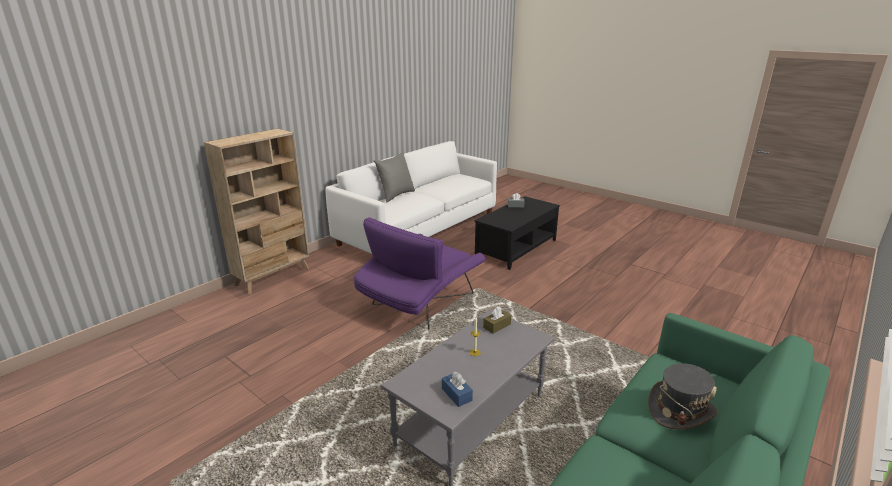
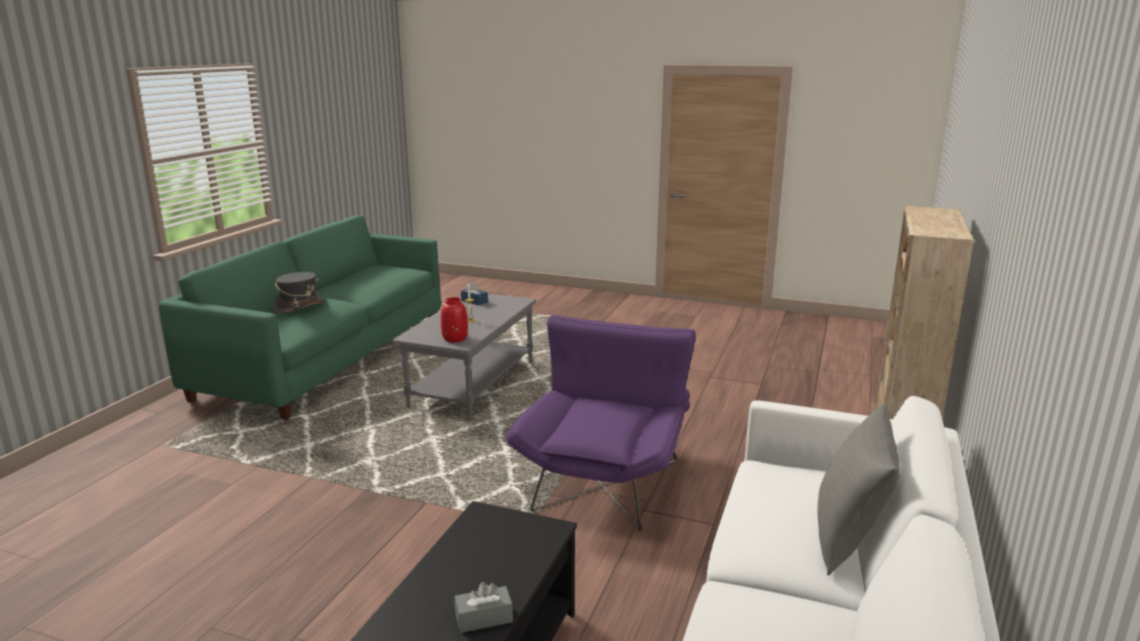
camera: 160 degrees right, 5 degrees down
brown tissue box [483,307,511,334] -> red vase [441,297,468,342]

